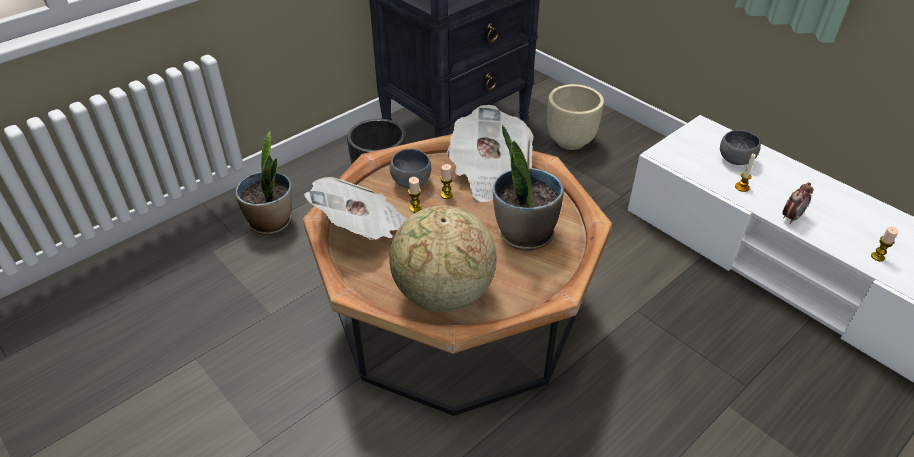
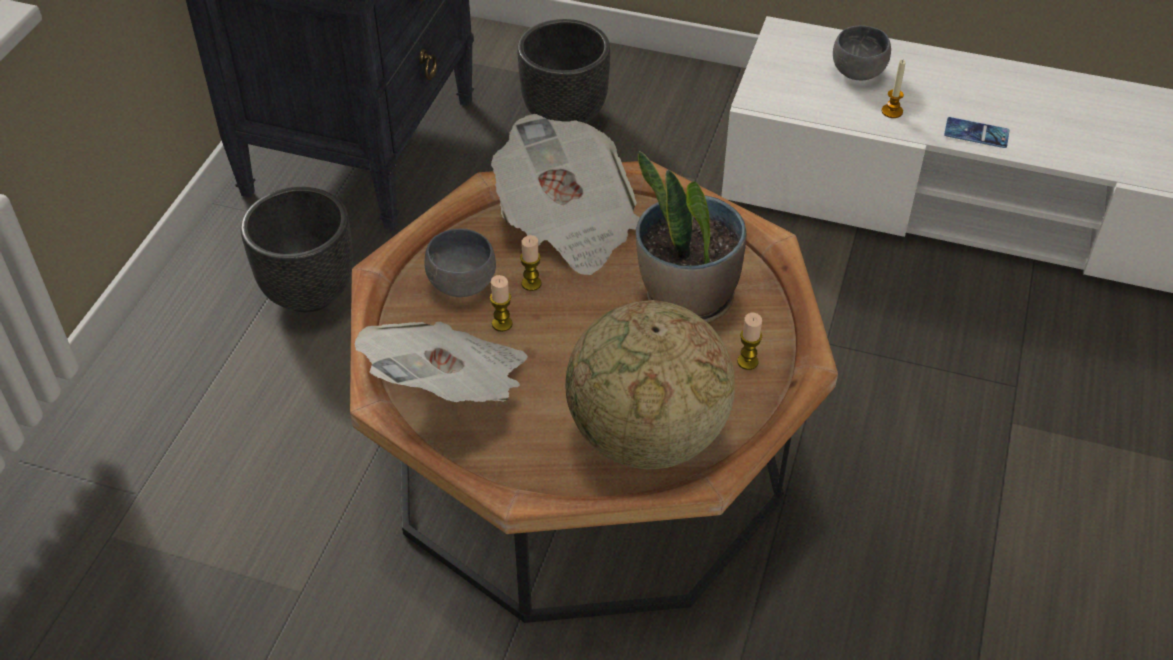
camera: 30 degrees left, 5 degrees up
potted plant [235,132,292,235] -> none
beige planter [547,84,604,150] -> black planter [517,19,610,123]
alarm clock [783,182,813,224] -> phone [944,117,1010,148]
candle [871,226,899,261] -> candle moved to [737,313,762,370]

